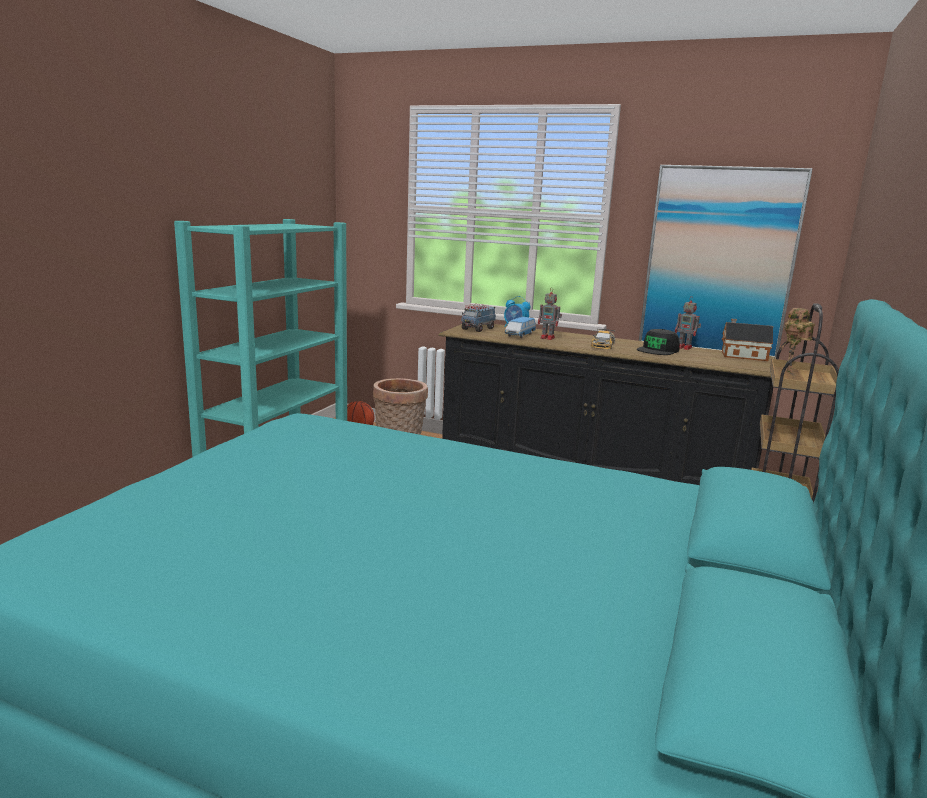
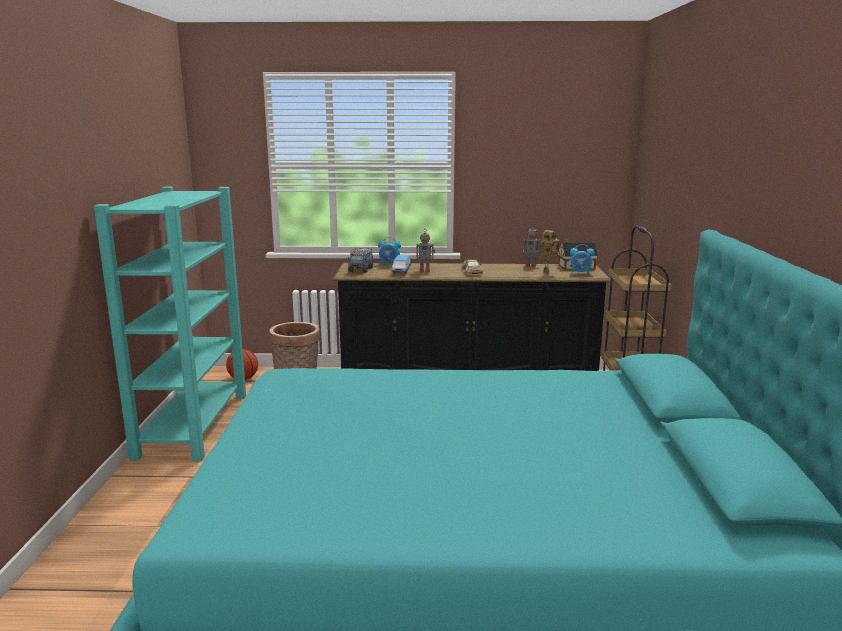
camera: 20 degrees left, 0 degrees up
black cap [637,329,680,355] -> none
picture [639,165,813,357] -> none
toy robot [779,308,815,373] -> toy robot moved to [539,230,559,274]
none -> alarm clock [570,244,595,274]

